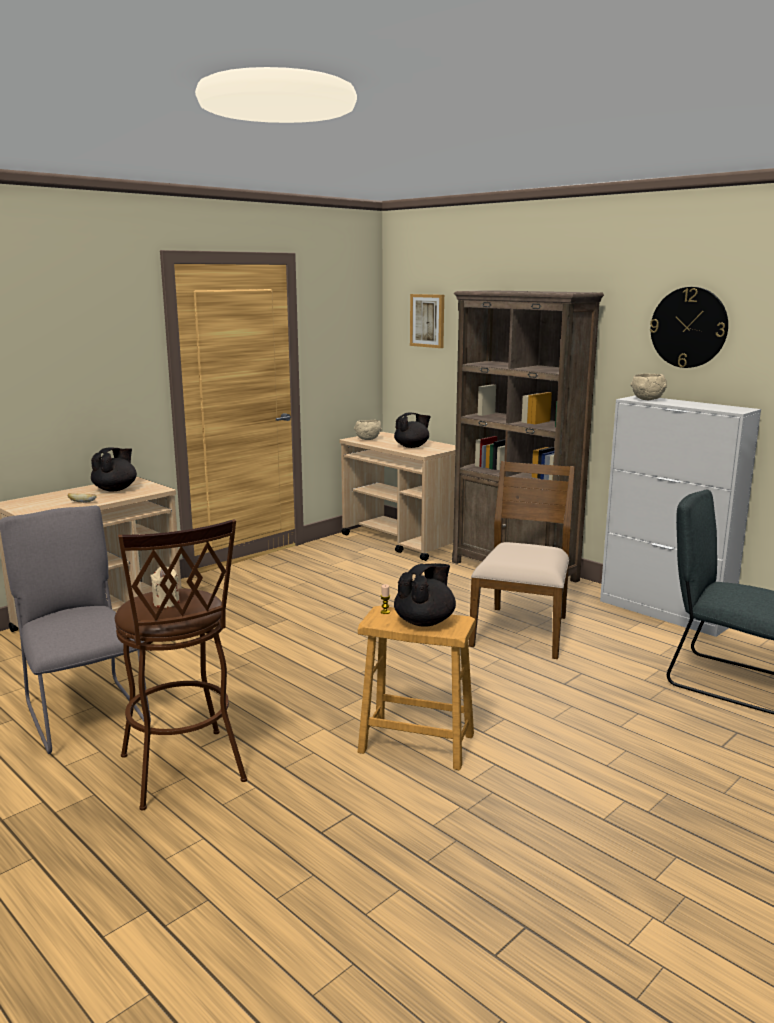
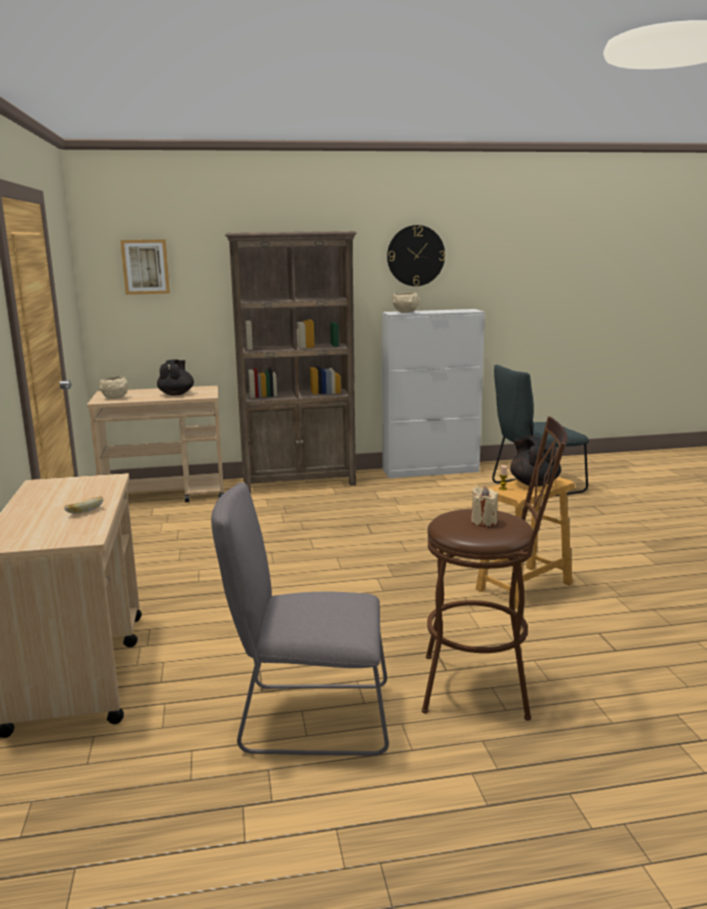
camera: 55 degrees left, 0 degrees up
black teapot [91,448,137,491] -> none
brown chair [469,461,575,659] -> none

